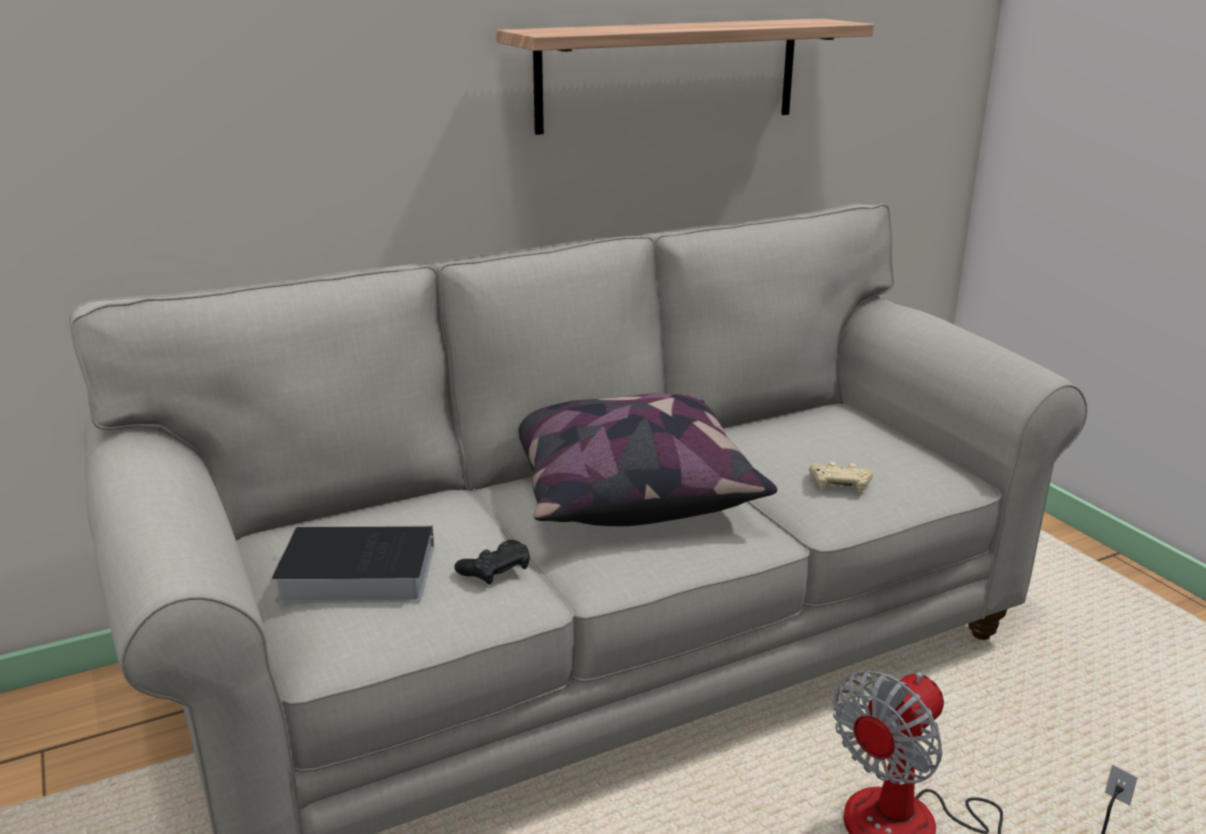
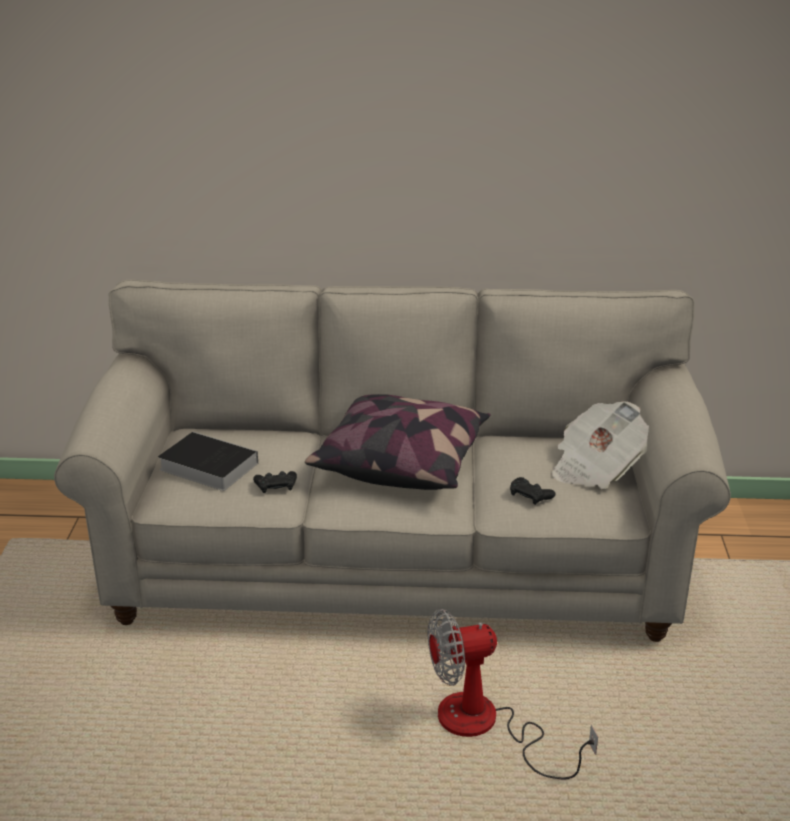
camera: 30 degrees right, 5 degrees up
shelf [497,19,874,135] -> none
beige game controller [809,462,873,492] -> black game controller [510,477,556,505]
none -> newspaper [552,401,649,489]

